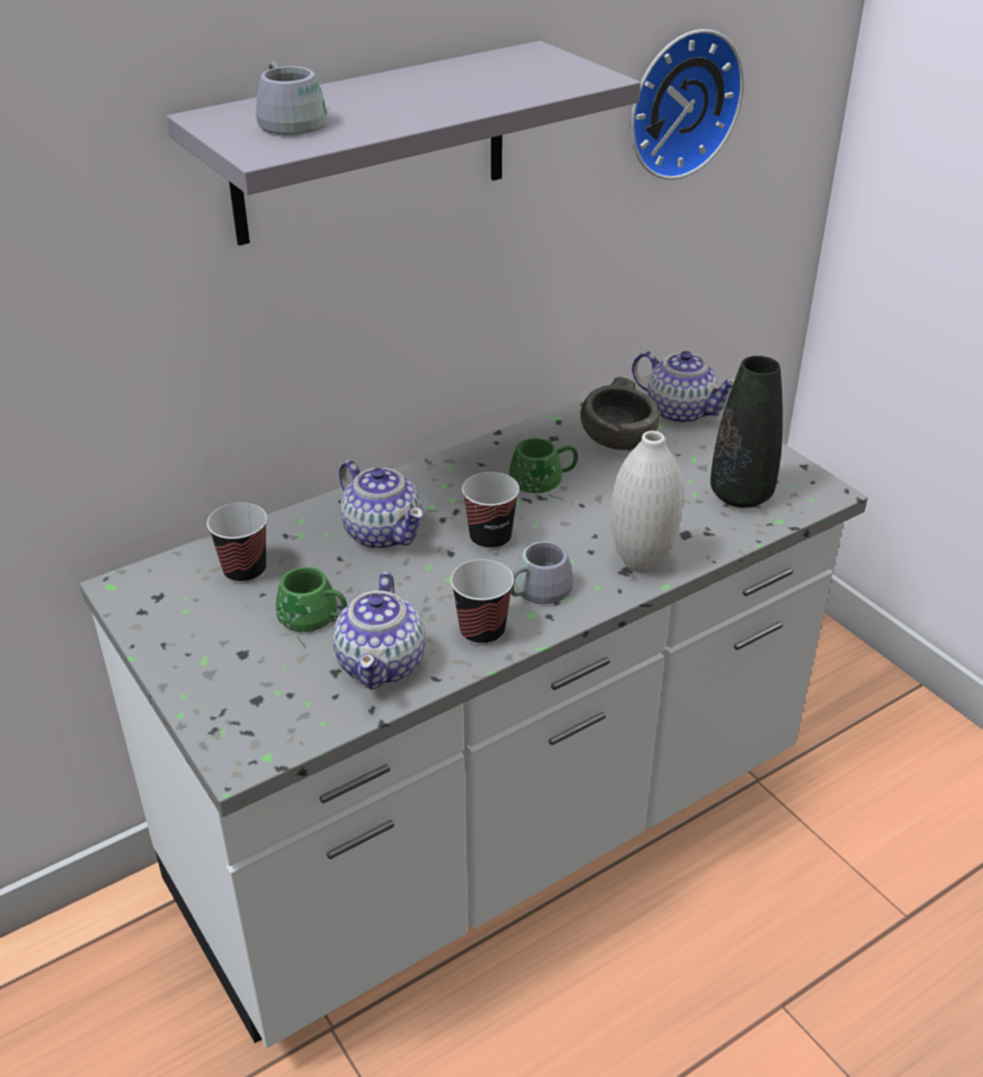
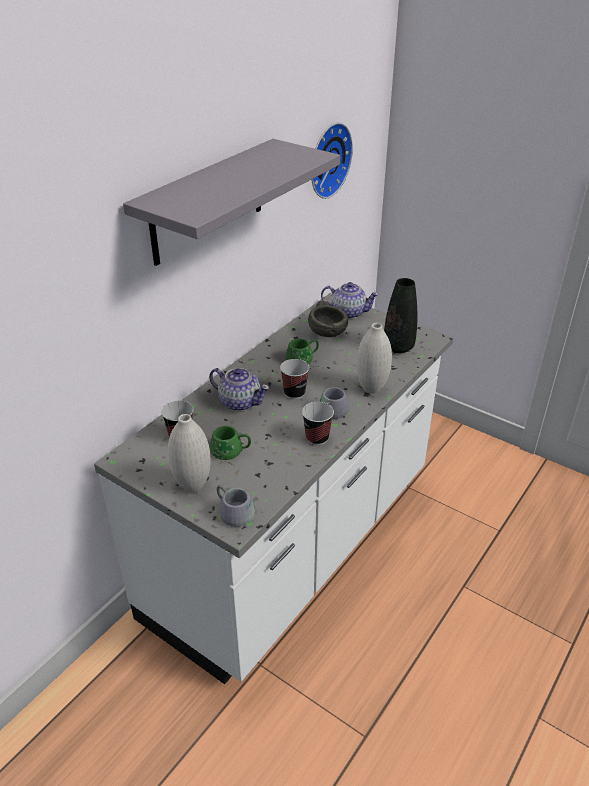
camera: 20 degrees left, 0 degrees up
grey mug [256,61,330,135] -> grey mug moved to [217,485,255,527]
teapot [333,572,425,690] -> none
none -> white vase [168,414,211,492]

